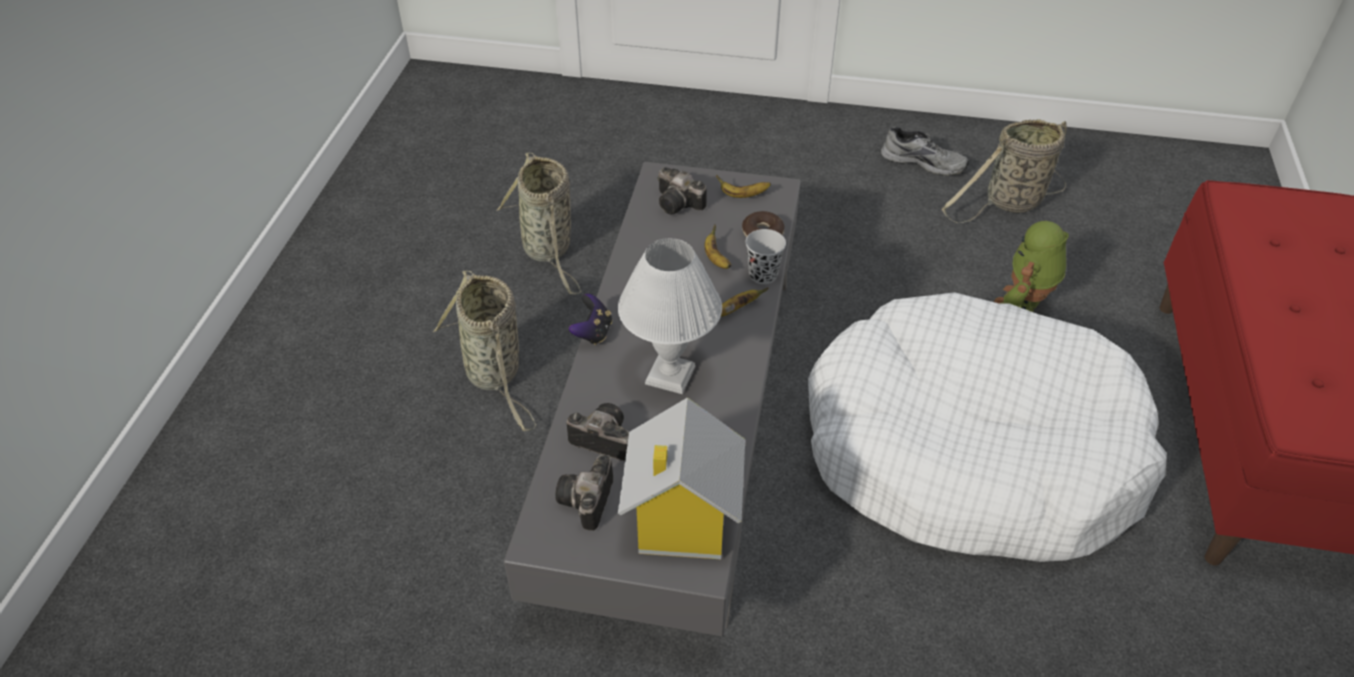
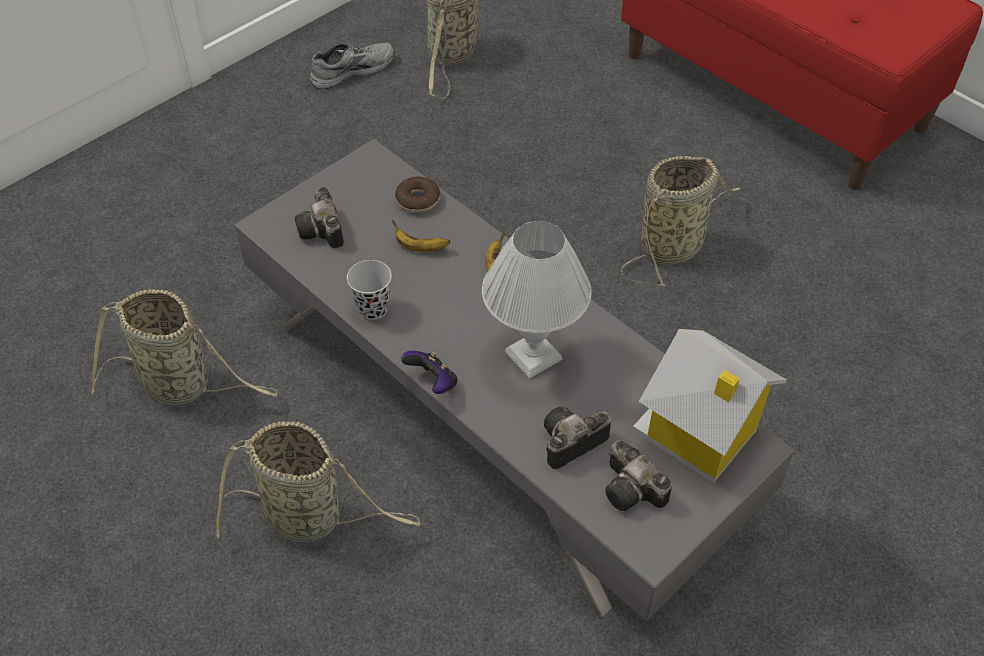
camera: 55 degrees left, 5 degrees up
camera [657,167,707,214] -> camera turned 90 degrees clockwise [295,187,344,249]
banana [716,175,771,198] -> none
black cup [746,229,786,284] -> black cup moved to [347,260,392,320]
white dog bed [808,292,1167,562] -> basket [621,156,741,286]
toy robot [994,221,1069,312] -> none

